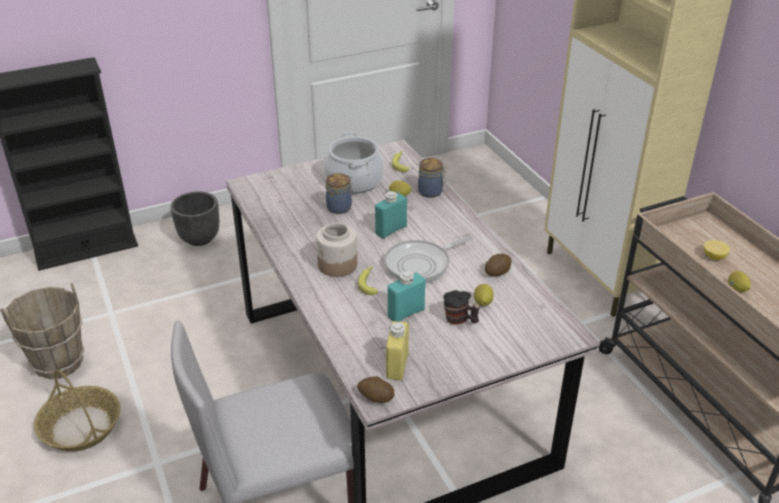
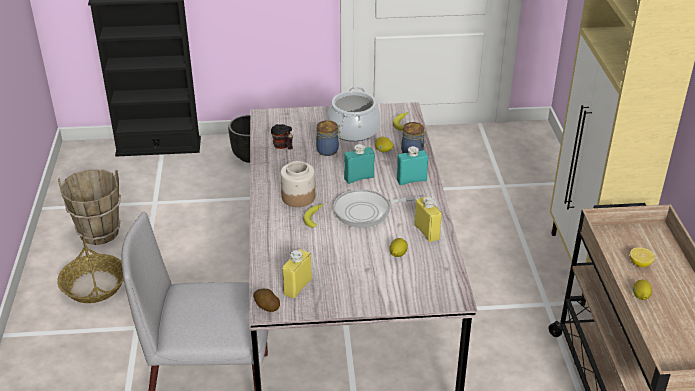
camera: 20 degrees right, 0 degrees up
turquoise bottle [388,271,426,322] -> turquoise bottle moved to [397,146,428,185]
mug [444,290,480,325] -> mug moved to [271,124,293,150]
potato [485,254,512,276] -> yellow bottle [414,197,442,242]

